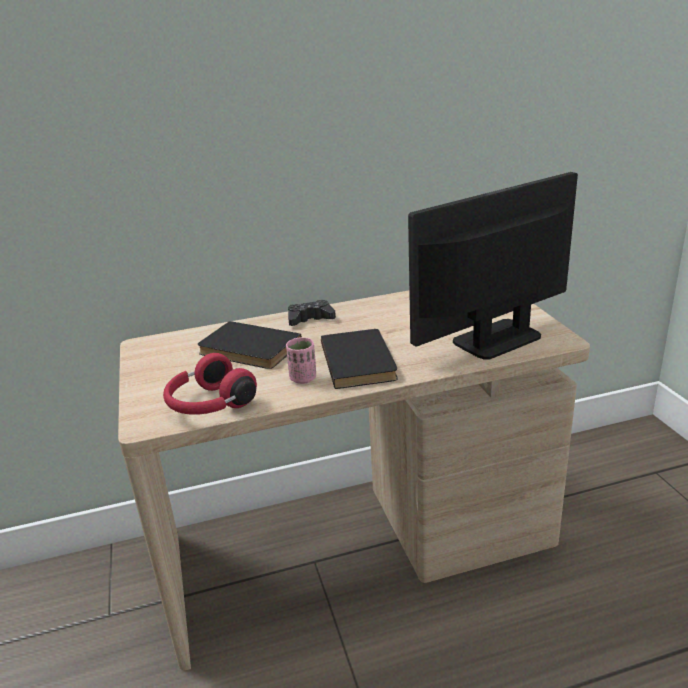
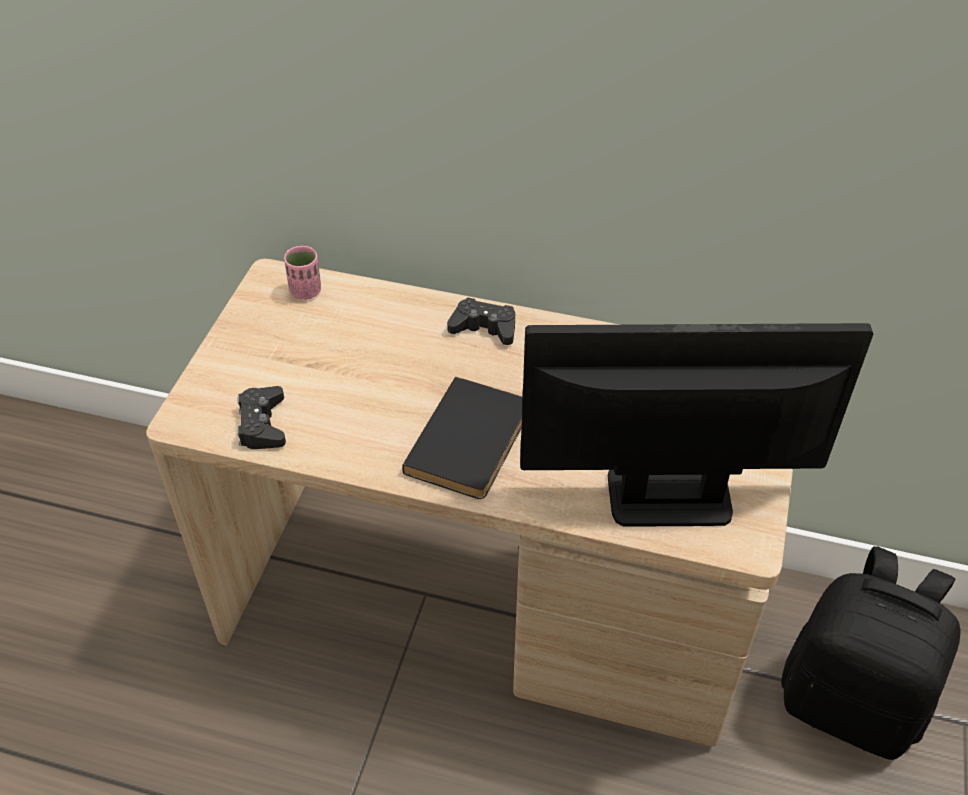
camera: 30 degrees right, 20 degrees up
red headphones [163,353,257,415] -> black game controller [237,386,286,449]
black book [198,321,302,369] -> none
pink cup [286,337,316,384] -> pink cup moved to [284,246,321,300]
none -> black backpack [781,546,960,760]

